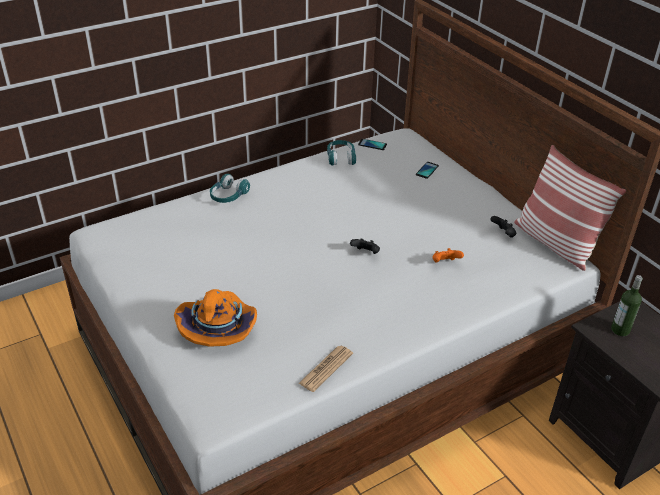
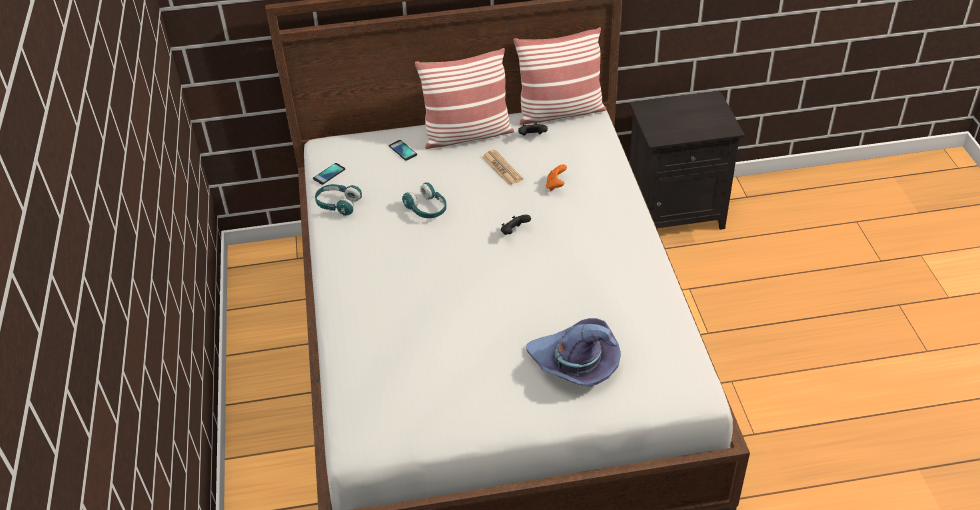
camera: 65 degrees left, 5 degrees up
orange hat [174,289,257,347] -> purple hat [526,318,621,387]
turquoise headphones [210,174,250,203] -> turquoise headphones moved to [402,182,447,218]
newspaper [298,346,353,392] -> newspaper moved to [482,150,523,186]
bottle [611,275,643,336] -> none
none -> pillow [415,48,514,149]

